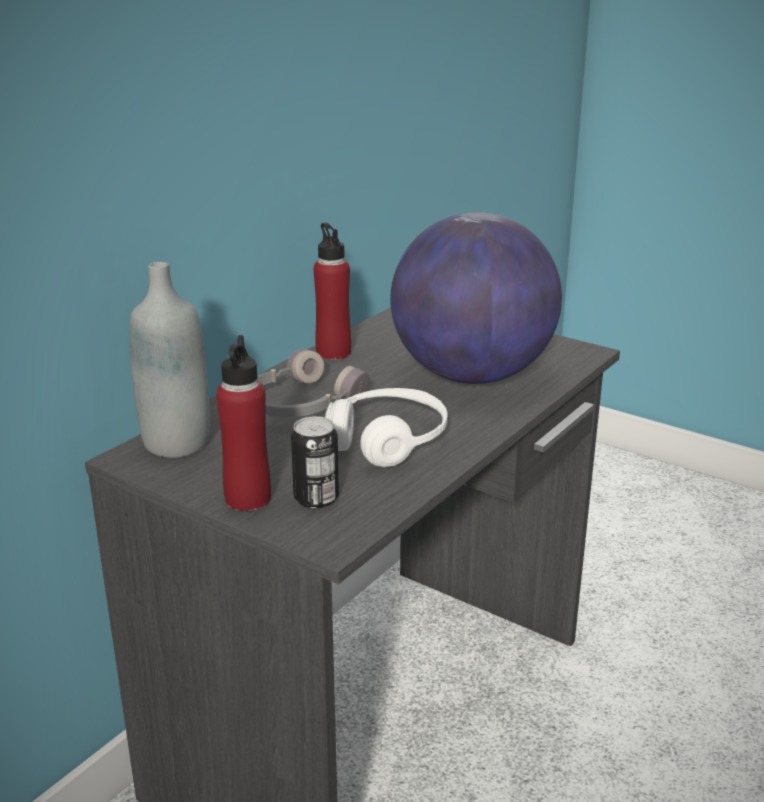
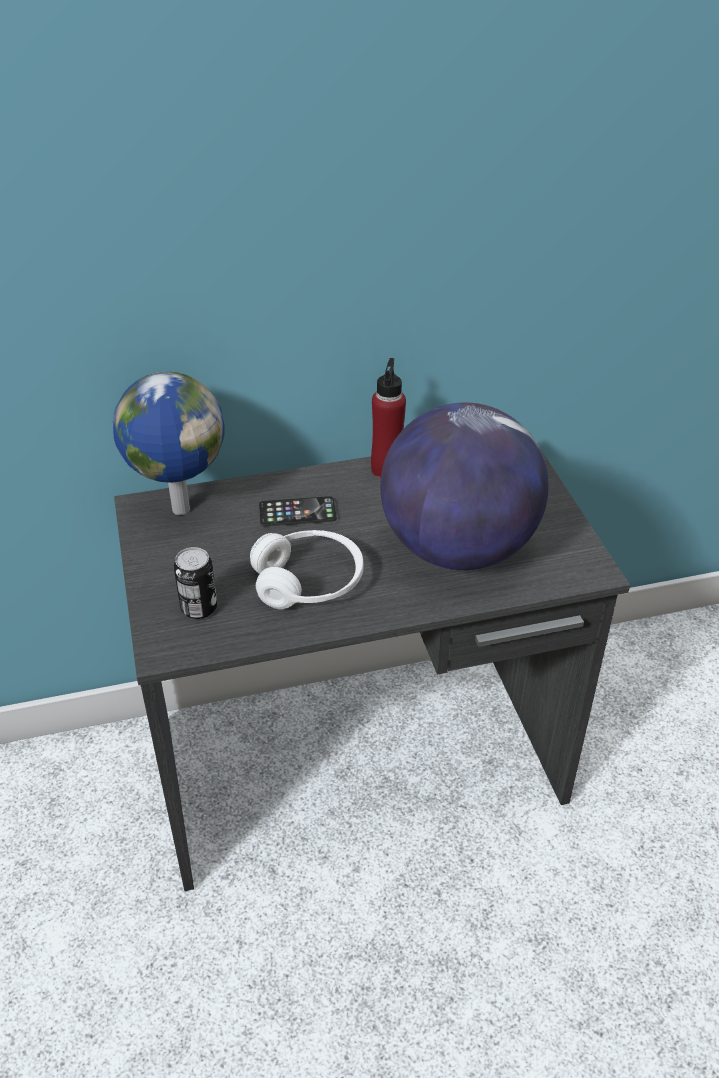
camera: 40 degrees right, 15 degrees up
grey bottle [129,262,210,458] -> globe [113,372,225,515]
red bottle [216,335,271,511] -> none
grey headphones [257,349,369,417] -> phone [259,496,337,526]

